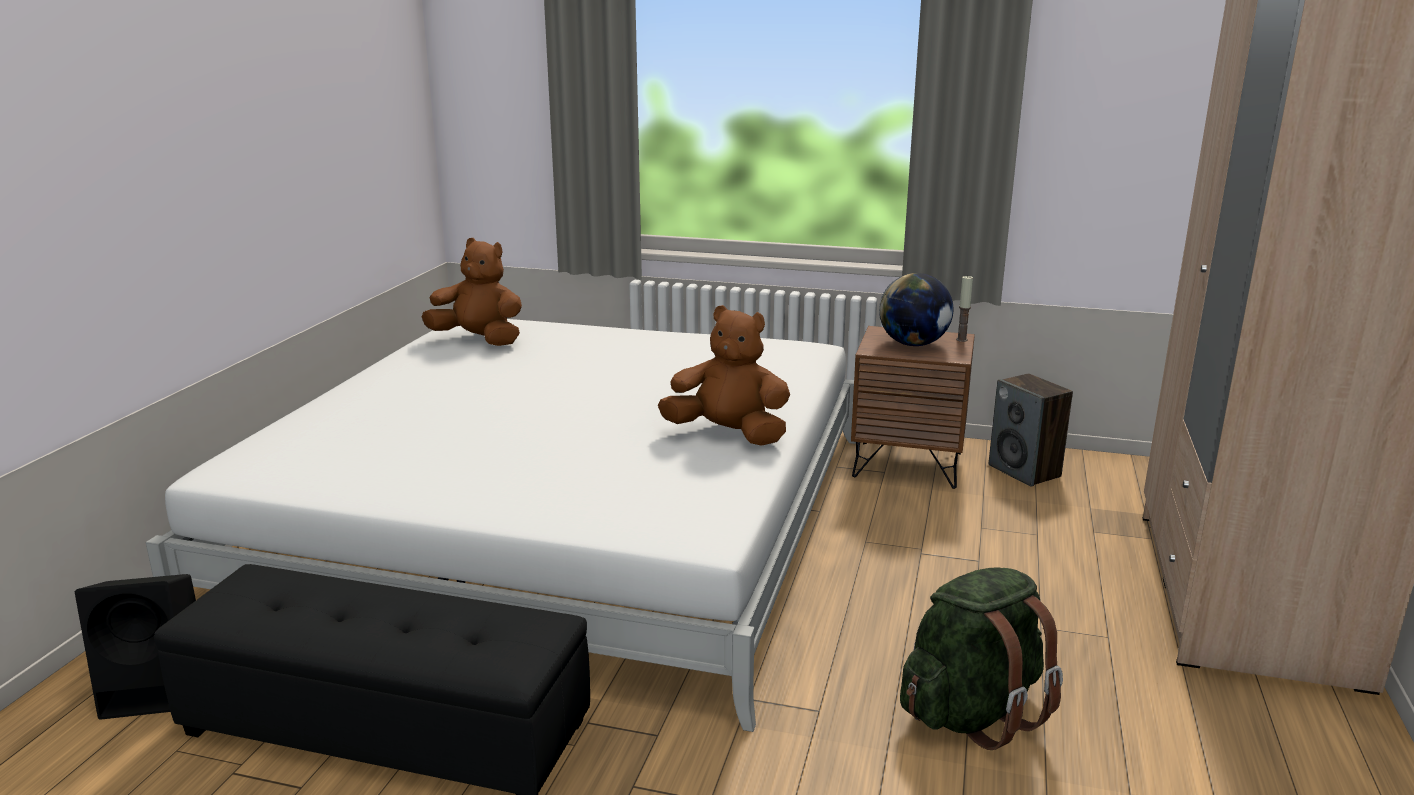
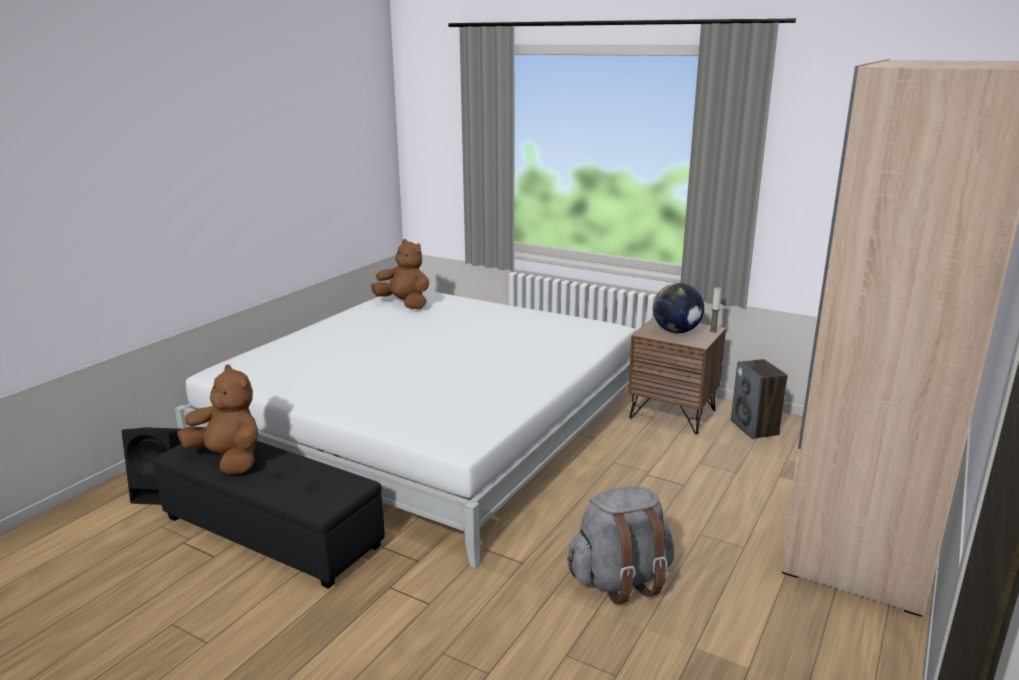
camera: 15 degrees right, 0 degrees up
brown plush toy [658,305,790,446] -> brown plush toy moved to [177,364,258,474]
green backpack [900,568,1063,750] -> grey backpack [567,487,674,605]

